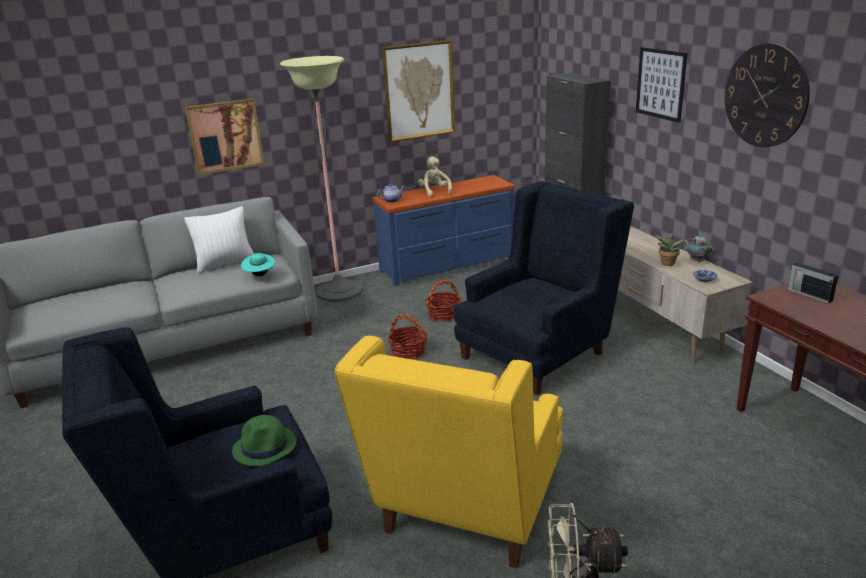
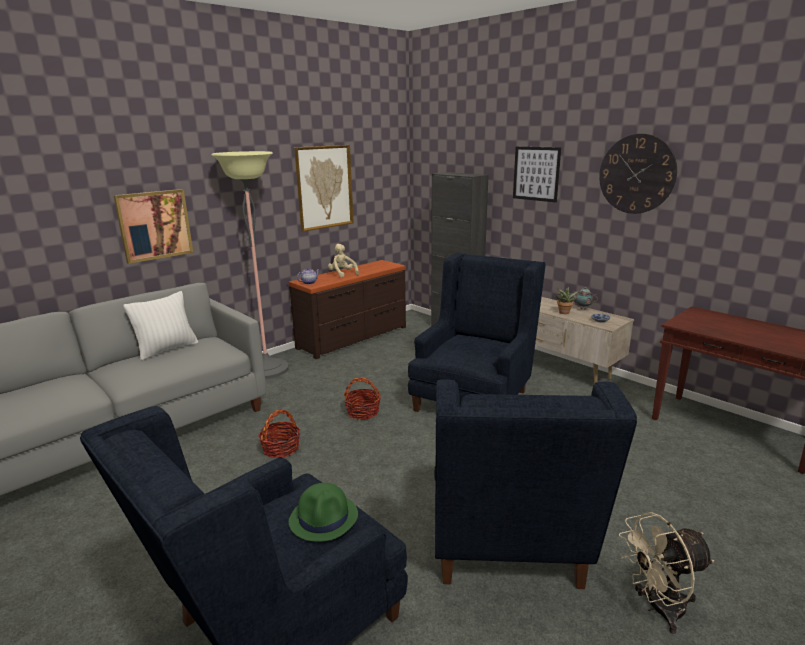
camera: 20 degrees left, 5 degrees down
turquoise hat [241,253,275,276] -> none
yellow armchair [335,336,563,568] -> blue armchair [435,379,637,589]
blue dresser [372,175,515,286] -> brown dresser [289,260,406,359]
basket [425,280,462,322] -> basket moved to [258,409,301,458]
radio [788,262,838,304] -> none

